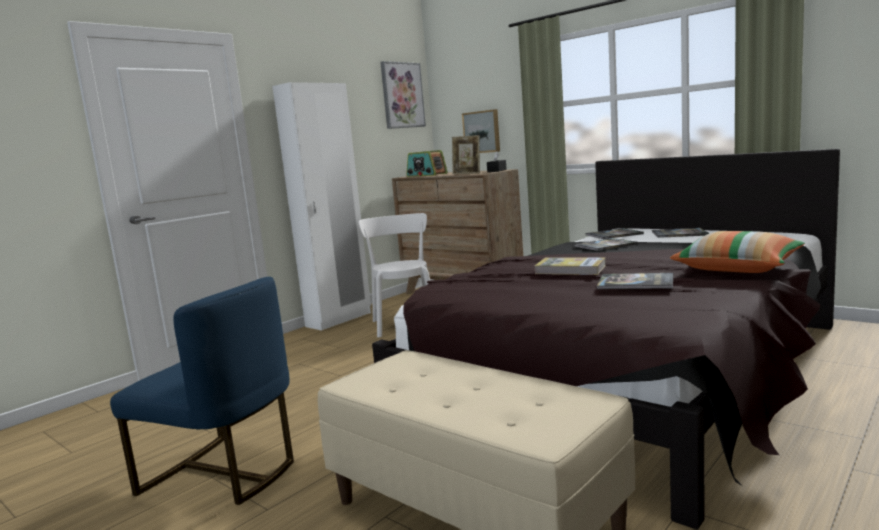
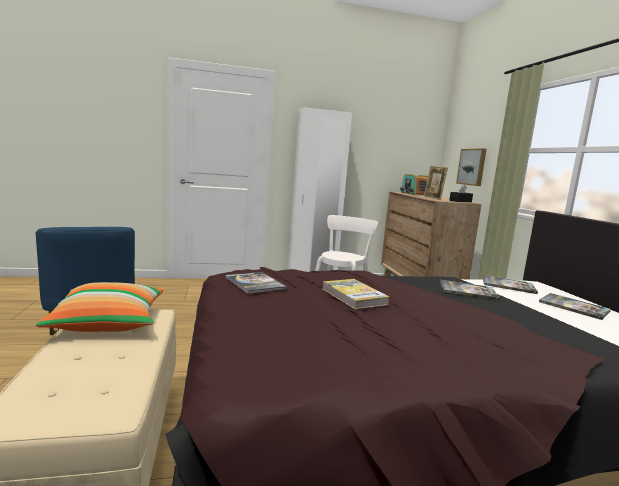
camera: 35 degrees right, 0 degrees up
picture [380,61,426,129] -> none
book [597,273,673,289] -> book moved to [226,272,287,294]
pillow [670,231,805,273] -> pillow moved to [36,282,163,332]

